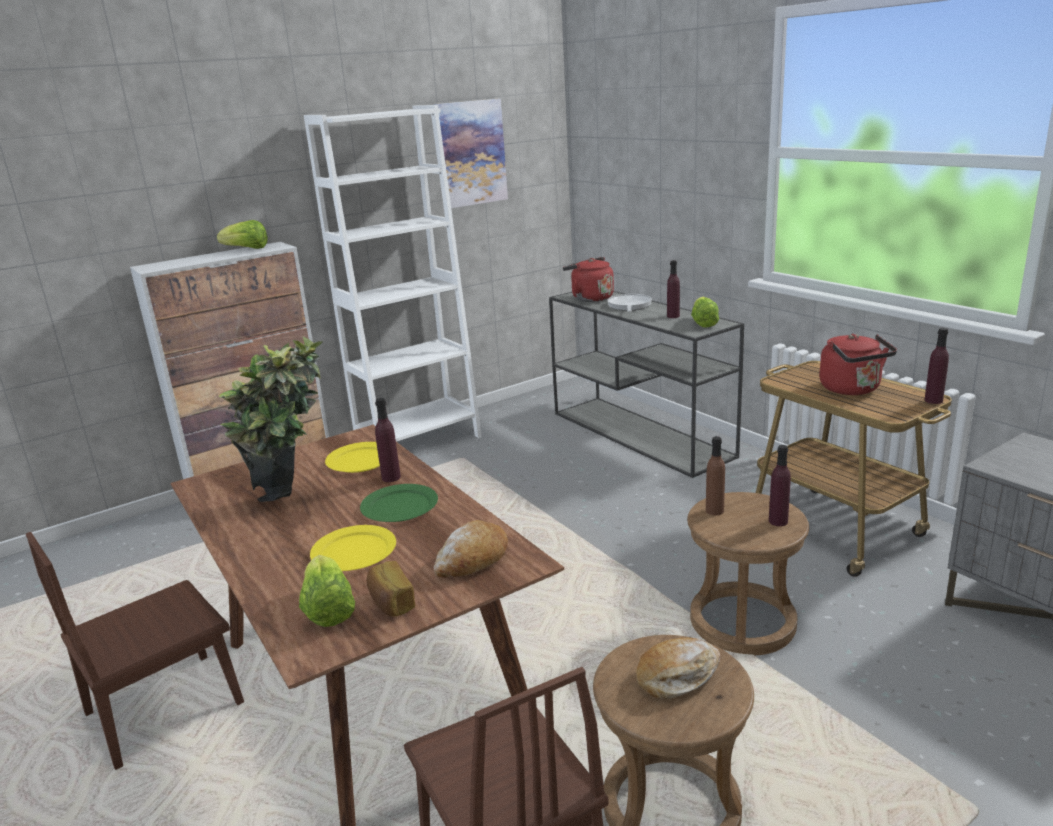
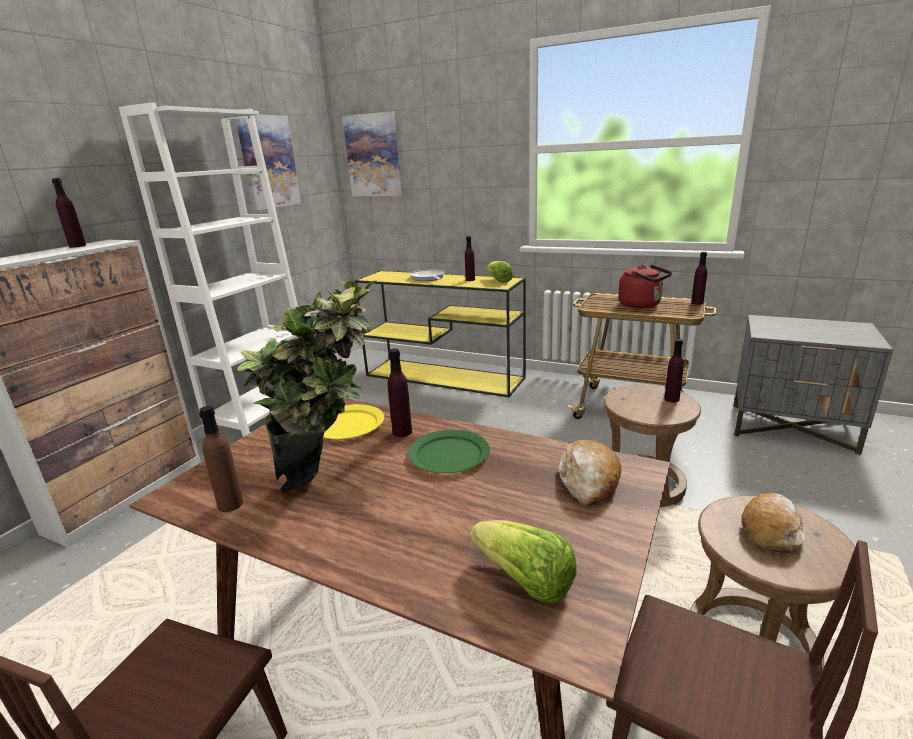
camera: 30 degrees left, 0 degrees up
lettuce [217,220,268,249] -> purple bottle [52,178,86,248]
yellow plate [310,525,396,571] -> none
bread [366,561,415,617] -> none
grey console table [549,291,744,478] -> yellow console table [355,270,526,397]
red kettle [563,257,614,302] -> none
brown bottle [706,436,725,515] -> brown bottle moved to [199,406,244,512]
none -> picture [342,111,402,197]

